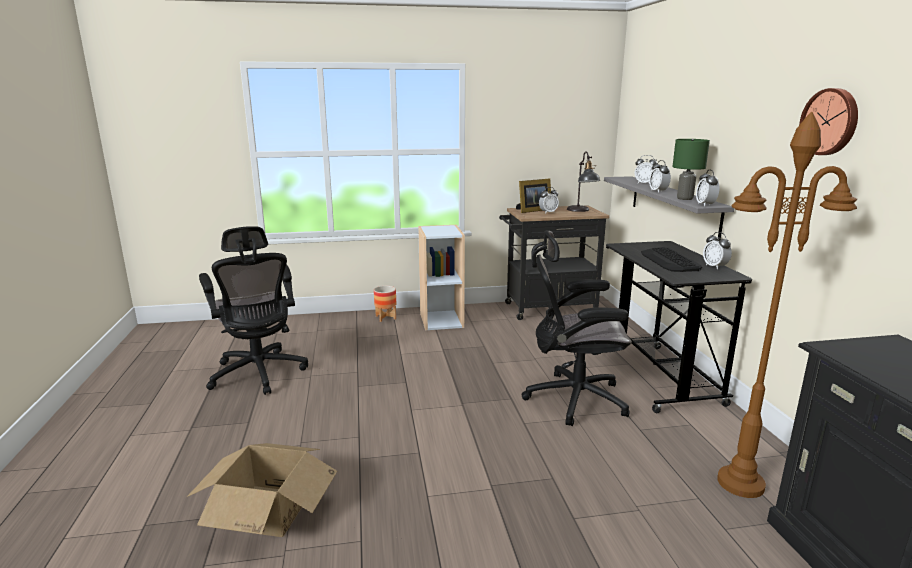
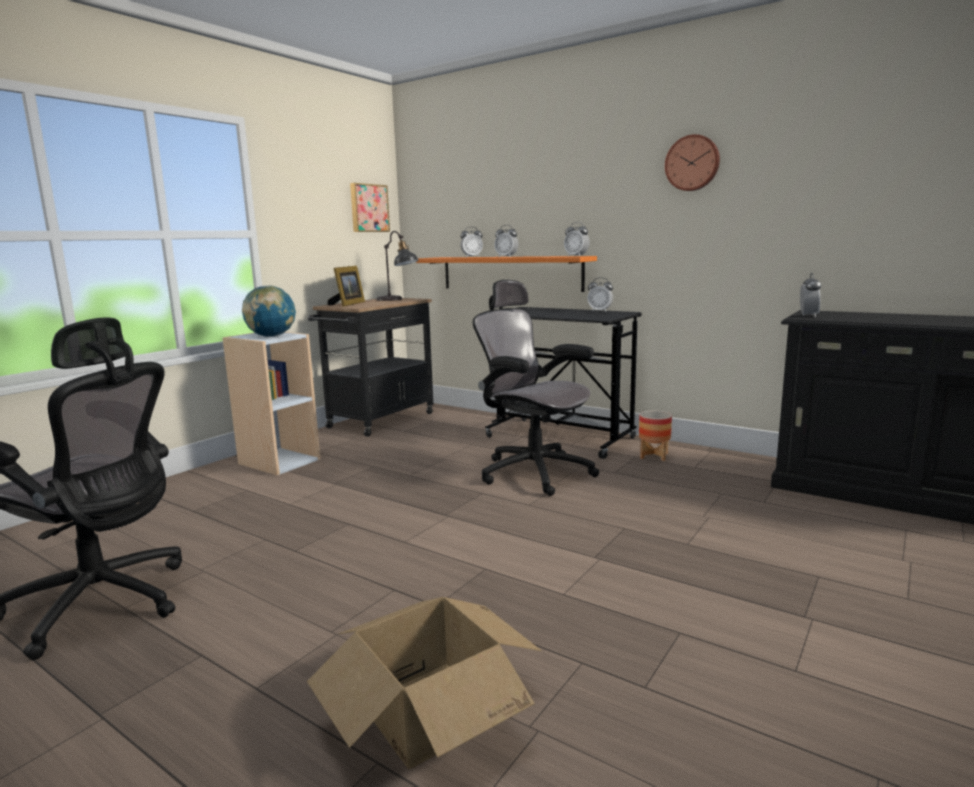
camera: 45 degrees left, 5 degrees down
planter [374,286,396,322] -> planter moved to [639,410,672,461]
office chair [522,230,632,426] -> office chair turned 90 degrees clockwise [473,280,599,496]
alarm clock [539,187,559,214] -> alarm clock moved to [800,273,821,317]
grey shelf [604,176,734,241] -> orange shelf [416,256,597,292]
keyboard [641,247,702,272] -> none
green table lamp [672,139,710,200] -> none
brown floor lamp [717,112,857,498] -> none
none -> globe [242,286,296,337]
none -> picture [350,183,390,232]

